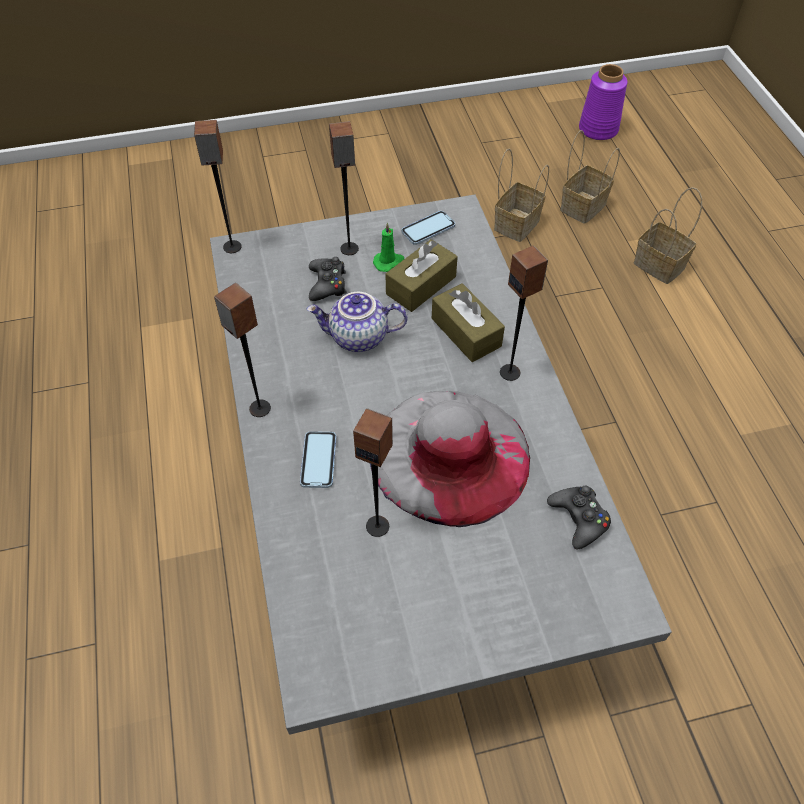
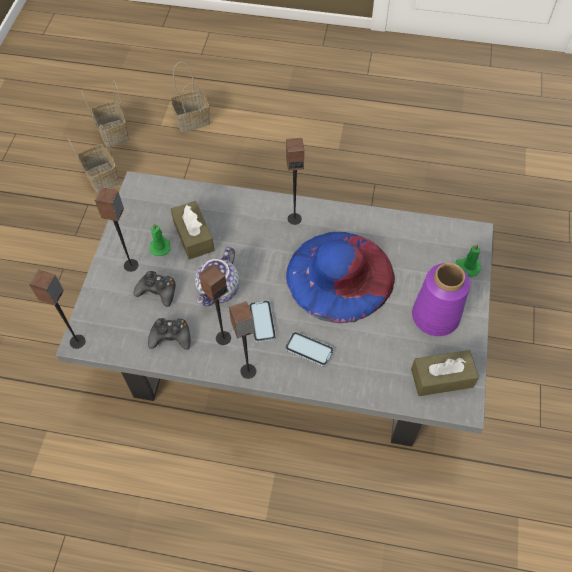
camera: 65 degrees left, 5 degrees up
speaker [353,408,393,537] -> speaker moved to [199,264,231,345]
grey hat [370,391,530,527] -> blue hat [286,232,395,323]
phone [401,211,455,245] -> phone moved to [249,300,276,342]
brown tissue box [432,283,505,362] -> brown tissue box moved to [411,350,479,396]
black game controller [547,485,611,549] -> black game controller moved to [148,318,190,350]
purple vase [579,64,627,140] -> purple vase moved to [412,263,470,336]
none -> green candle [456,244,481,277]

